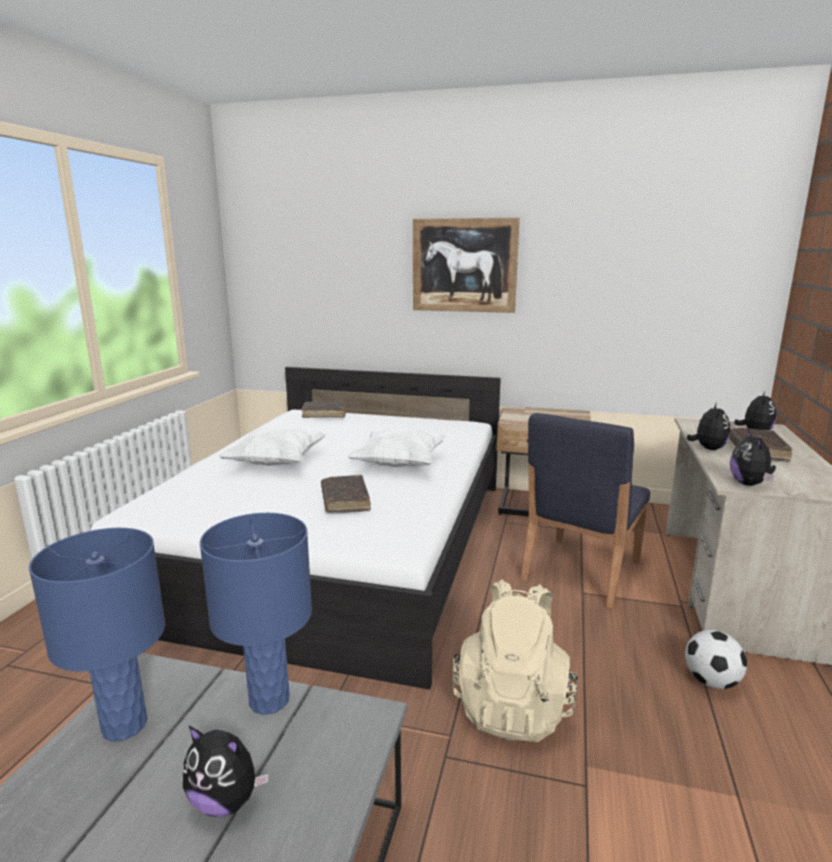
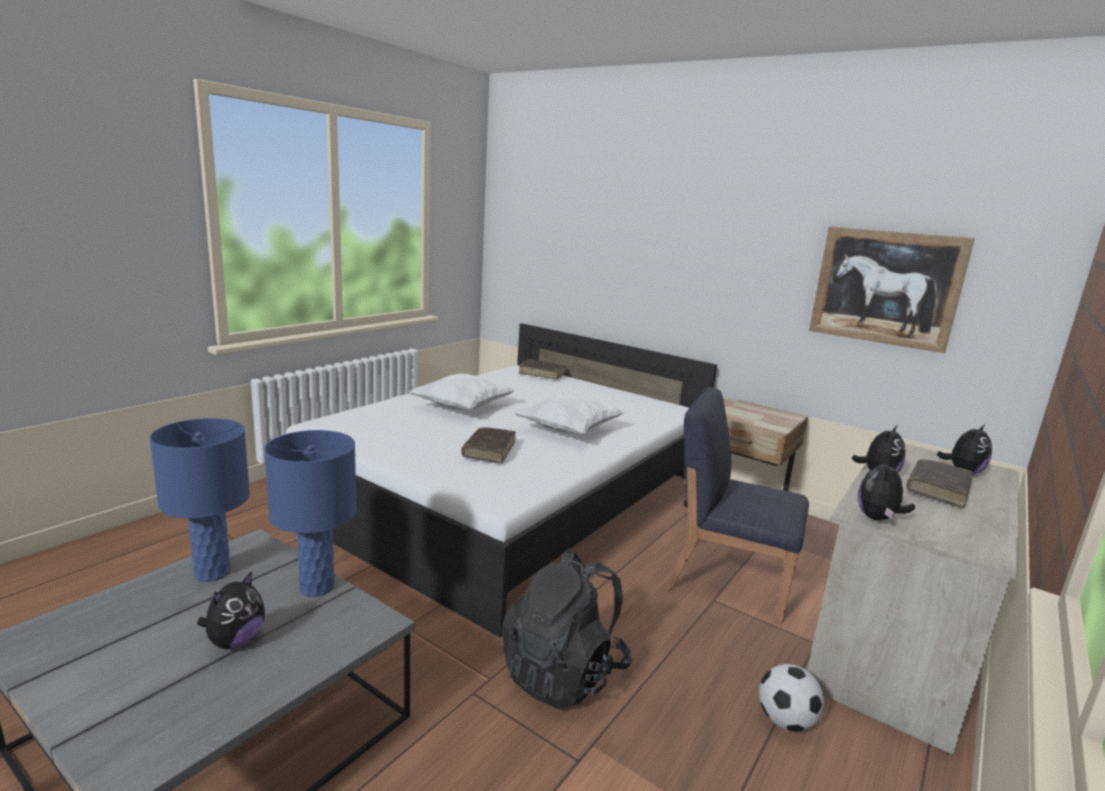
camera: 20 degrees right, 0 degrees up
plush toy [183,725,269,817] -> plush toy turned 105 degrees counterclockwise [197,571,265,649]
picture [413,218,520,313] -> picture moved to [809,226,975,353]
beige backpack [452,579,578,742] -> black backpack [502,549,632,710]
blue chair [520,413,650,609] -> blue chair turned 60 degrees clockwise [665,387,809,624]

